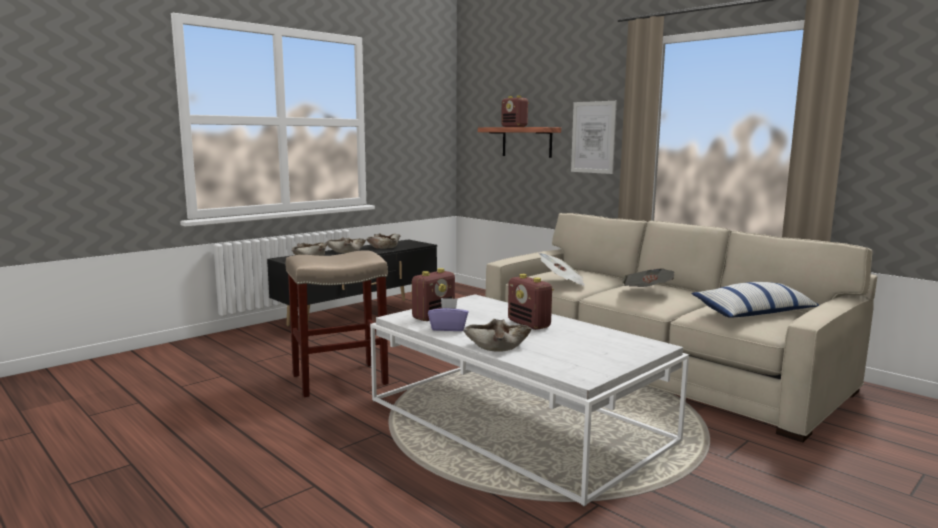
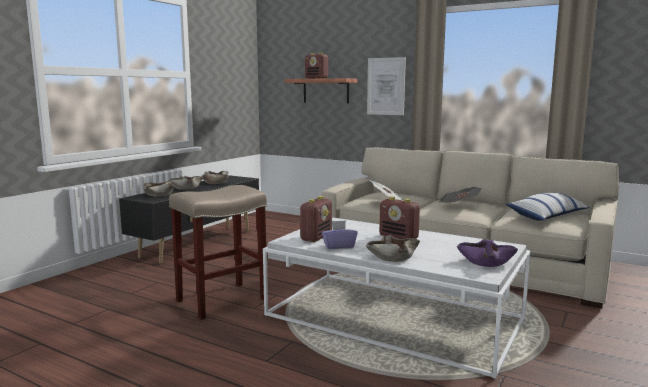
camera: 15 degrees left, 0 degrees up
none -> purple bowl [457,239,518,267]

